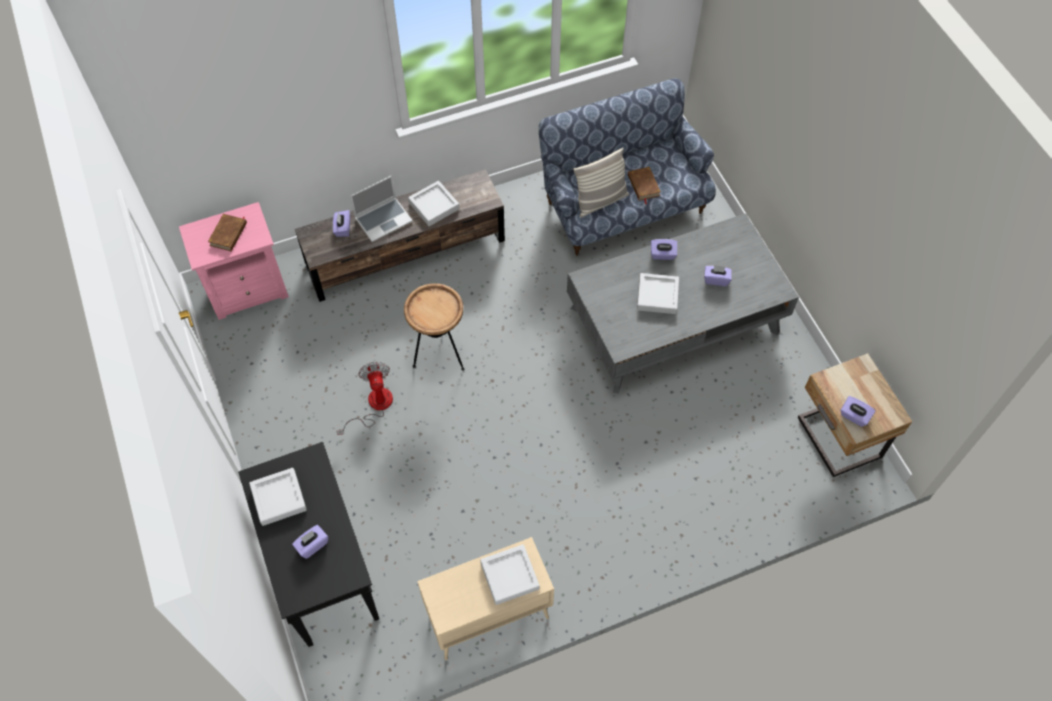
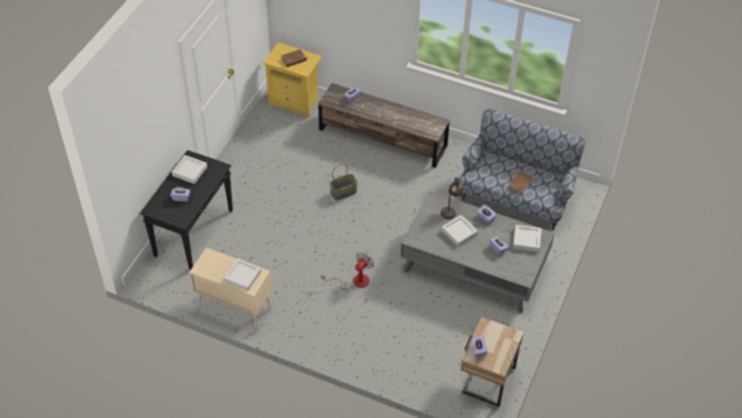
camera: 45 degrees right, 10 degrees down
pink nightstand [179,202,289,320] -> yellow nightstand [263,42,322,118]
fan [336,361,393,435] -> fan moved to [321,252,374,290]
laptop [350,175,413,242] -> none
brown side table [404,283,464,371] -> basket [330,164,358,200]
grey tray [408,181,460,226] -> grey tray moved to [513,225,542,252]
pillow [573,148,629,218] -> none
none -> table lamp [441,177,464,219]

